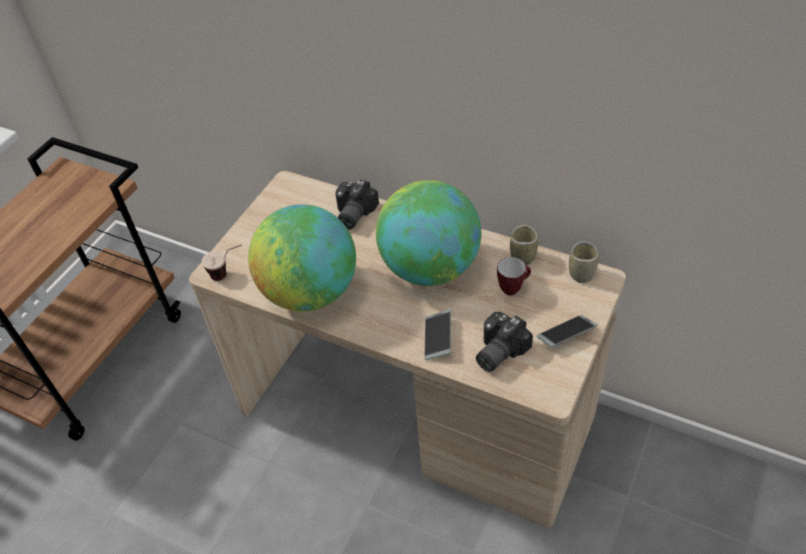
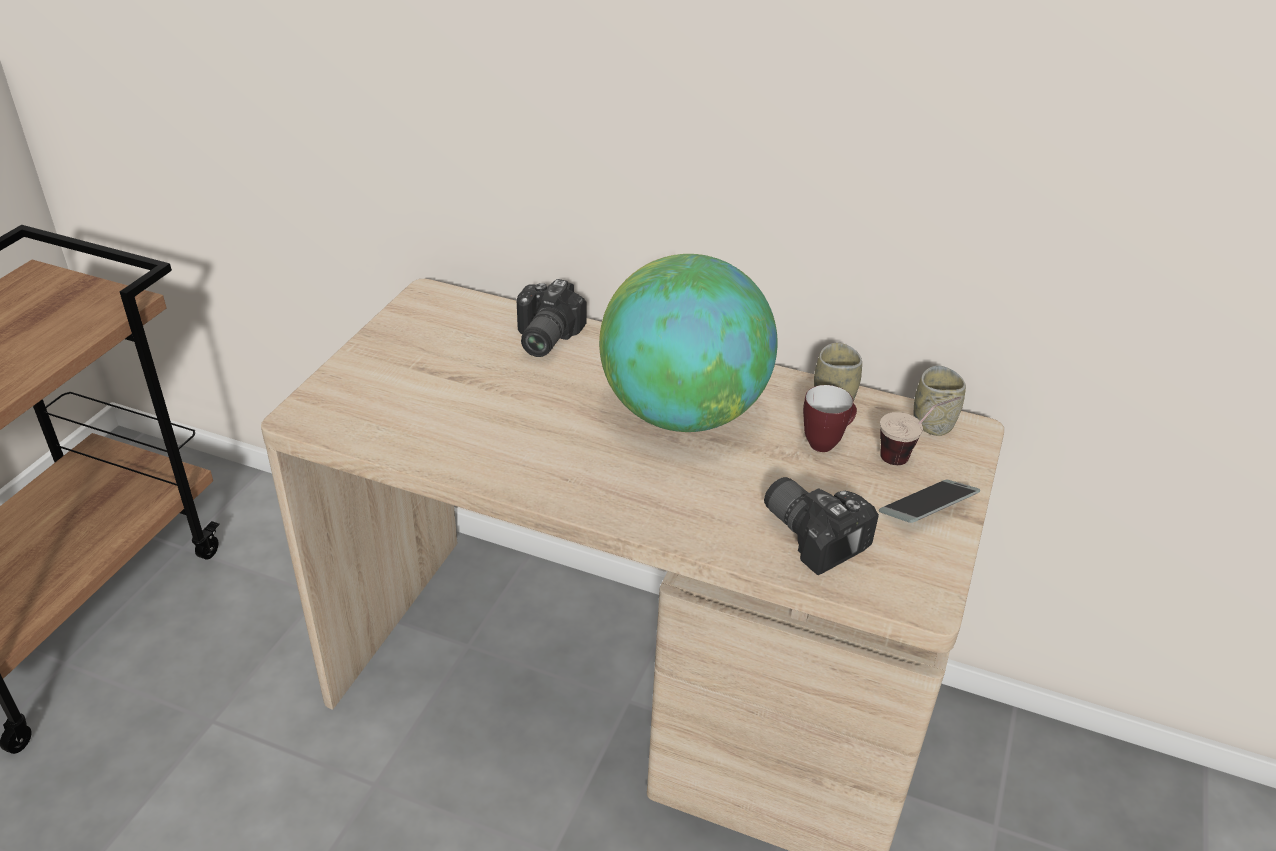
camera: 10 degrees left, 10 degrees down
cup [201,245,242,281] -> cup moved to [880,397,961,465]
globe [248,204,356,312] -> none
phone [424,310,451,360] -> none
camera [476,312,533,372] -> camera turned 105 degrees clockwise [764,477,879,575]

